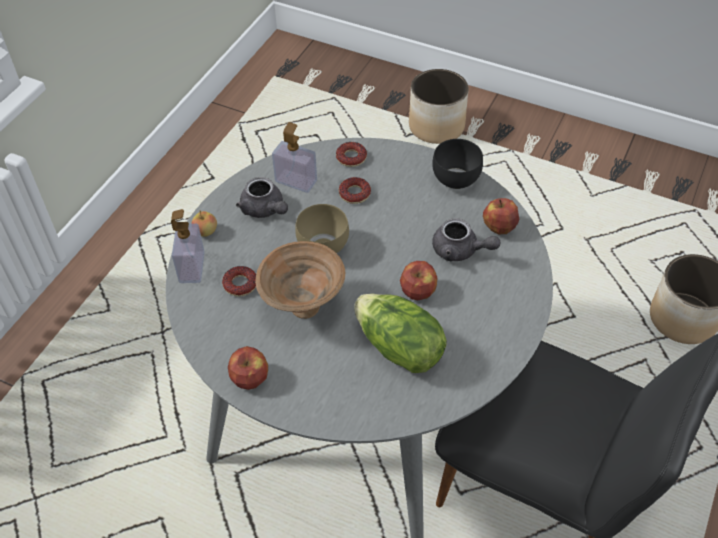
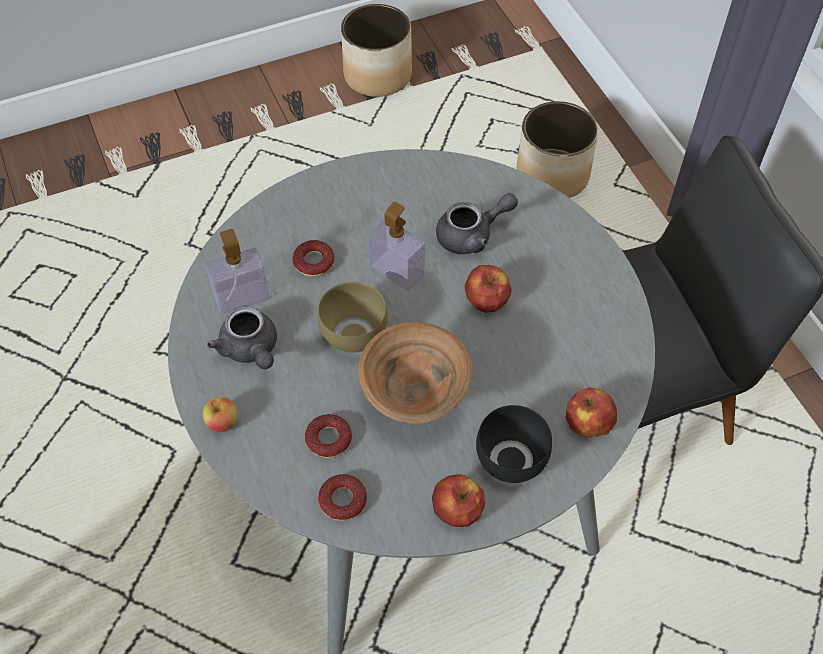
camera: 50 degrees left, 5 degrees up
soap dispenser [171,209,205,283] -> soap dispenser moved to [369,202,425,291]
grey teapot [236,177,288,218] -> grey teapot turned 60 degrees clockwise [207,306,277,369]
donut [336,142,367,167] -> donut moved to [318,474,367,521]
lettuce [354,294,447,373] -> none
planter [409,69,469,144] -> planter moved to [341,4,412,97]
black bowl [432,139,483,189] -> black bowl moved to [476,405,552,483]
apple [483,198,519,234] -> apple moved to [566,387,617,437]

